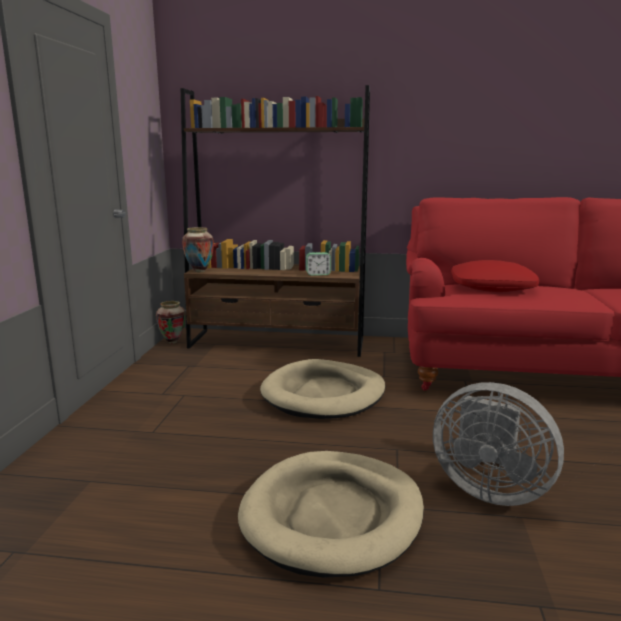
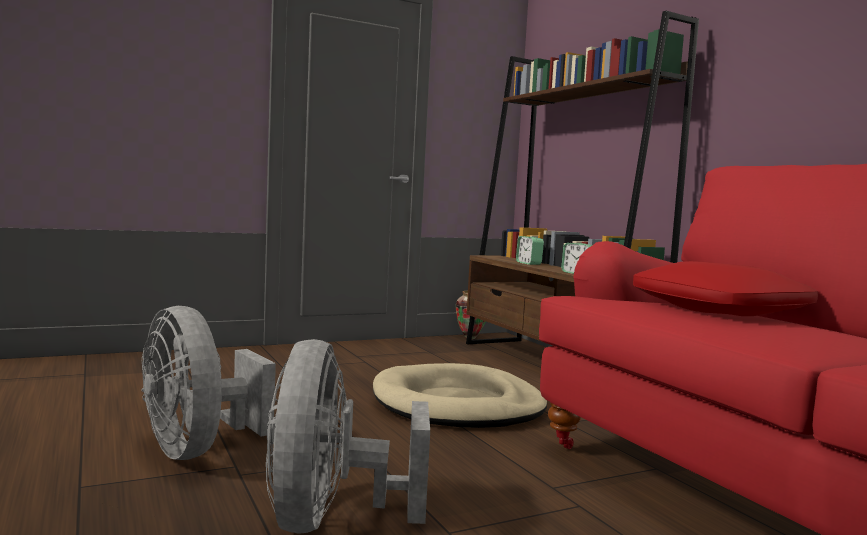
camera: 55 degrees right, 10 degrees down
vase [182,227,214,272] -> none
beige dog bed [238,451,424,577] -> grey fan [141,306,276,460]
none -> alarm clock [516,236,544,265]

